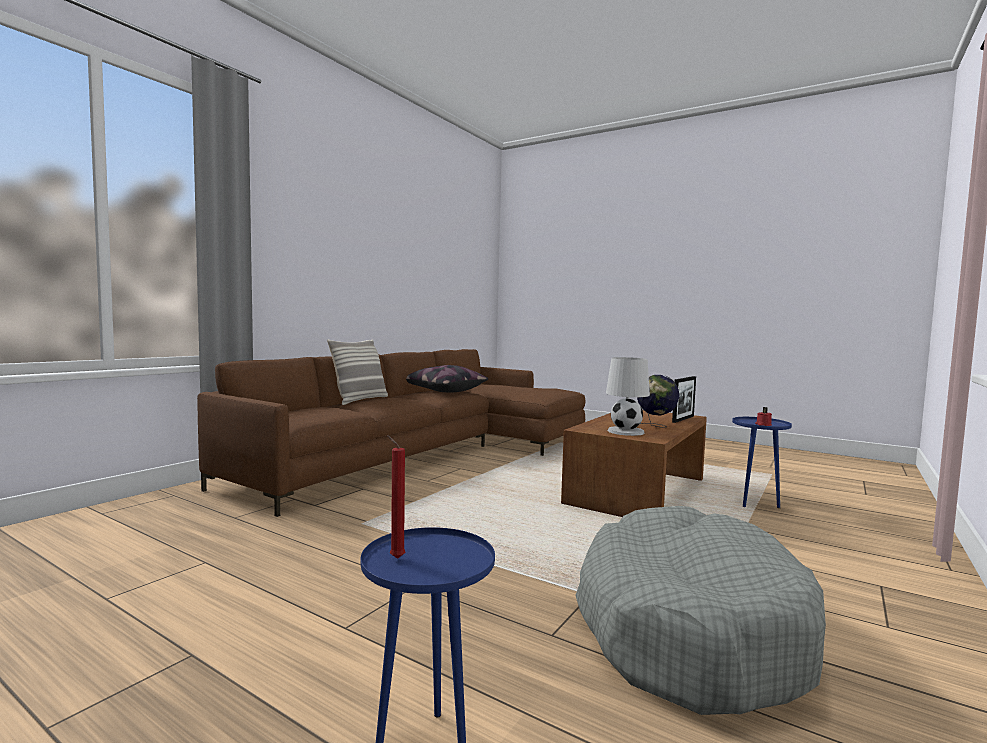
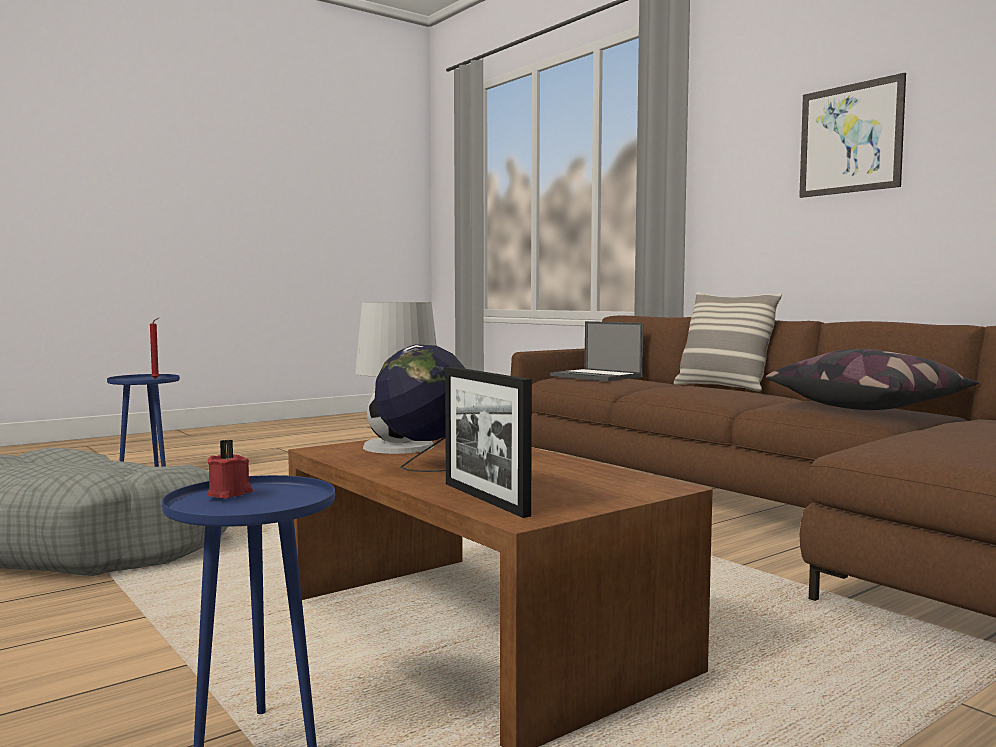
camera: 110 degrees right, 0 degrees up
none -> laptop [550,321,644,381]
none -> picture [799,73,906,198]

